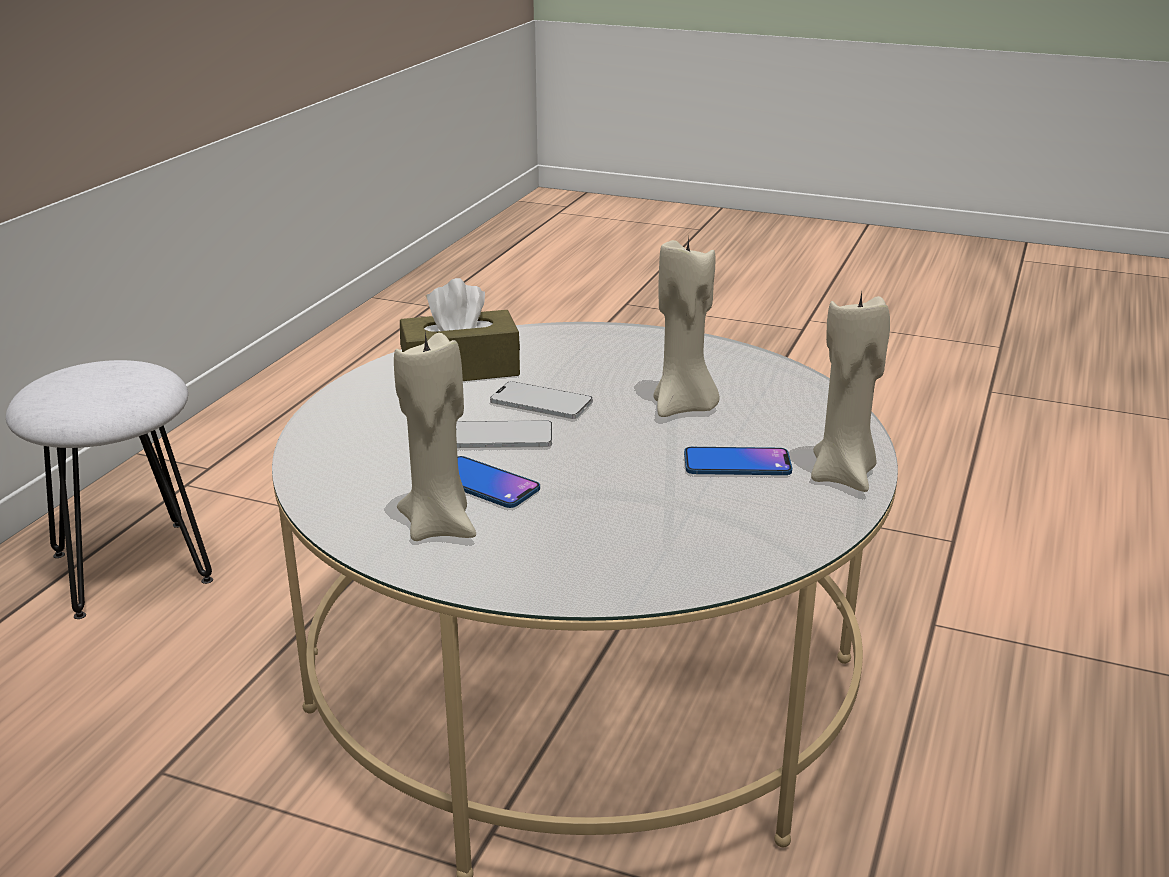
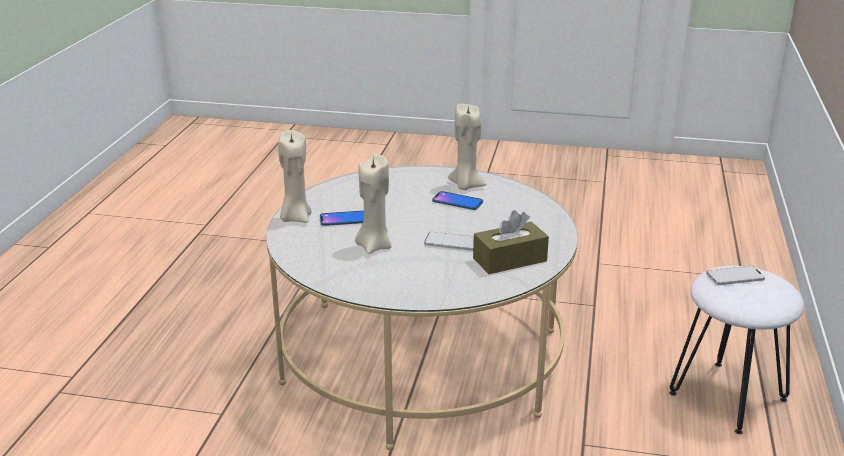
camera: 170 degrees right, 0 degrees up
phone [456,420,552,448] -> phone moved to [706,266,765,285]

